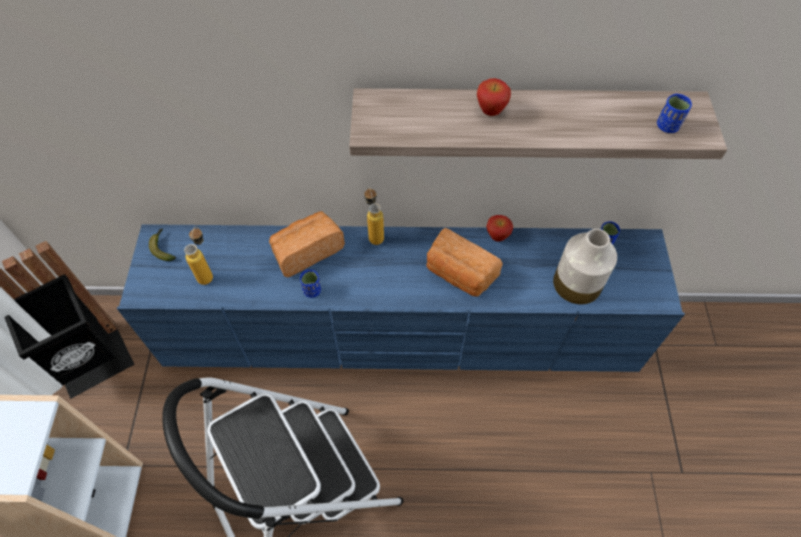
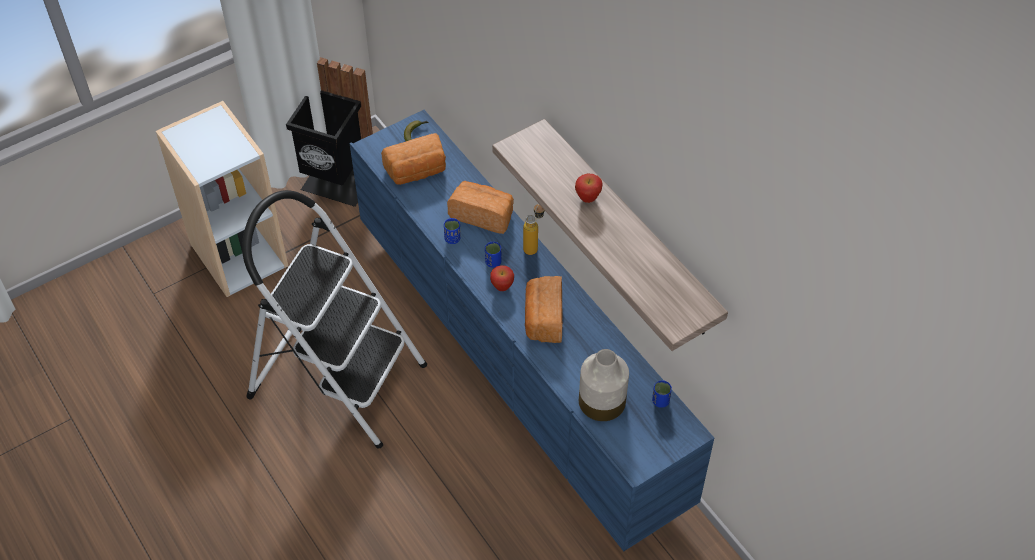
camera: 55 degrees right, 5 degrees down
bottle [184,226,213,285] -> bread [381,133,446,185]
apple [486,215,513,242] -> apple moved to [490,265,514,291]
blue cup [657,93,692,133] -> blue cup moved to [485,242,502,268]

